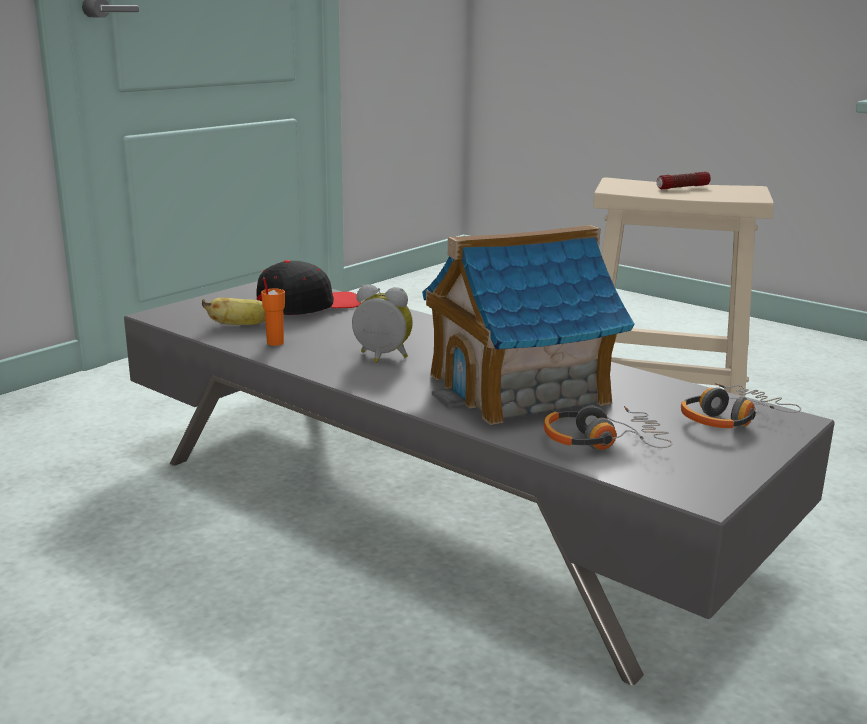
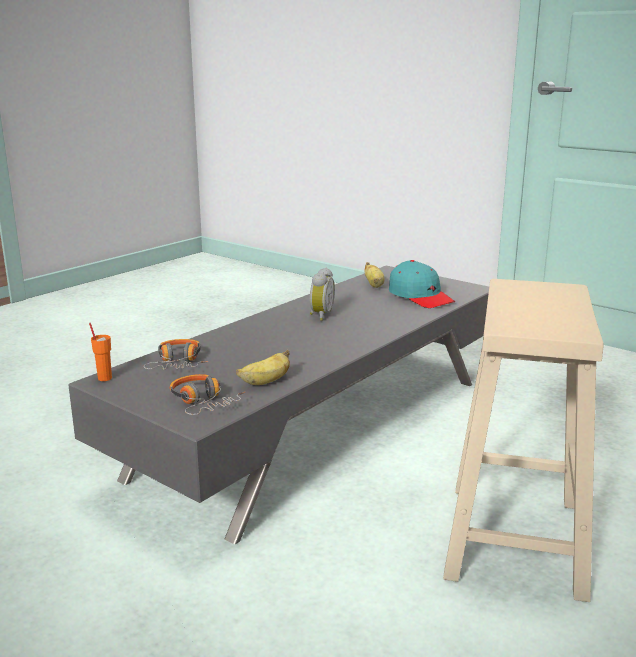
camera: 90 degrees right, 0 degrees up
black cap [256,260,361,315] -> turquoise cap [389,260,455,308]
orange cup [261,278,285,346] -> orange cup moved to [89,323,112,381]
toy house [422,225,635,425] -> none
flashlight [657,172,711,189] -> none
none -> banana [236,350,290,385]

